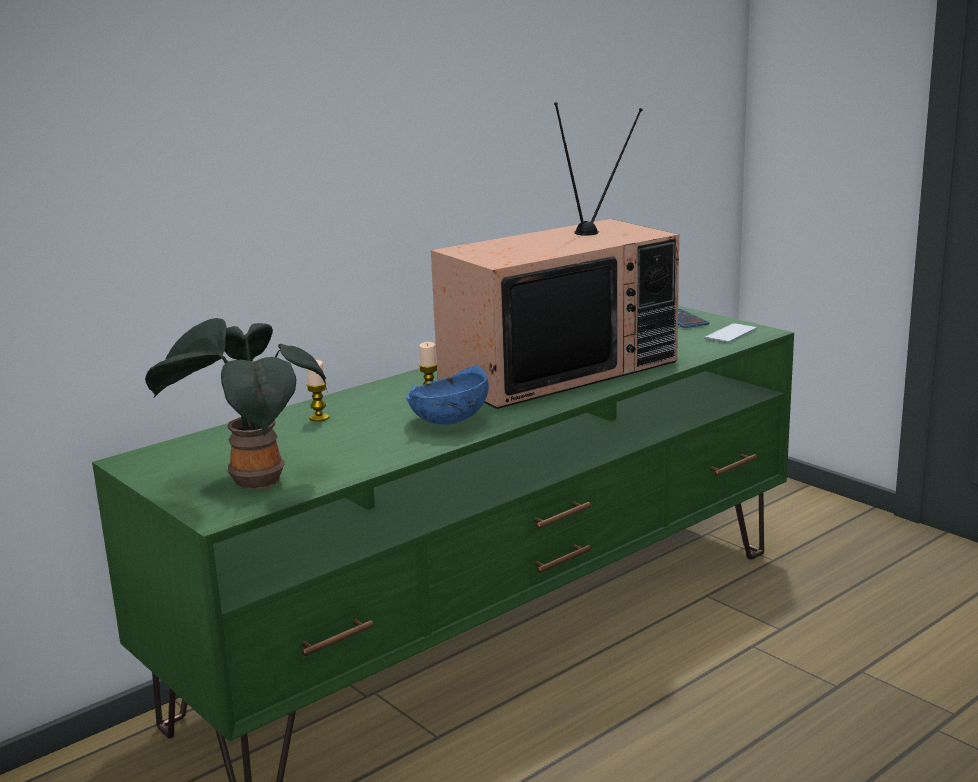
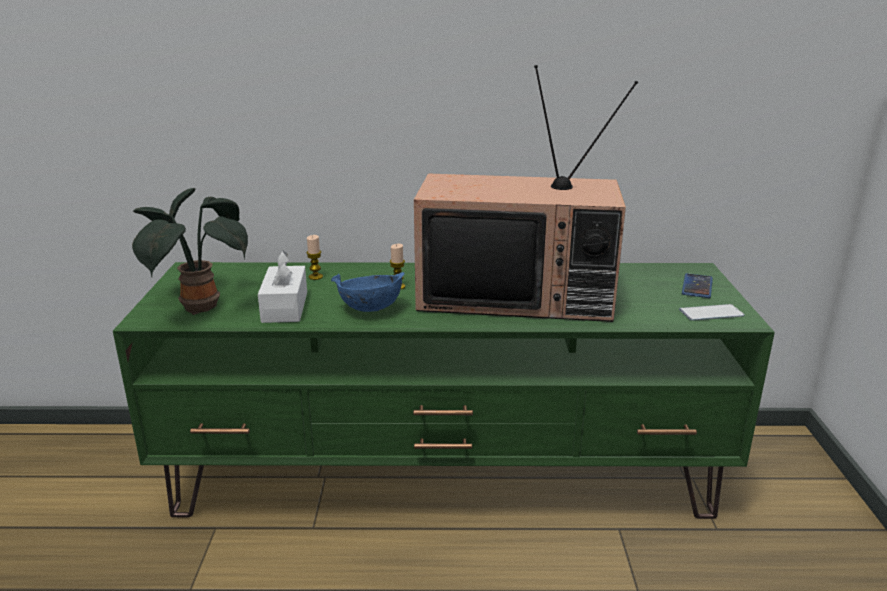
camera: 40 degrees right, 5 degrees up
none -> white tissue box [258,251,307,323]

